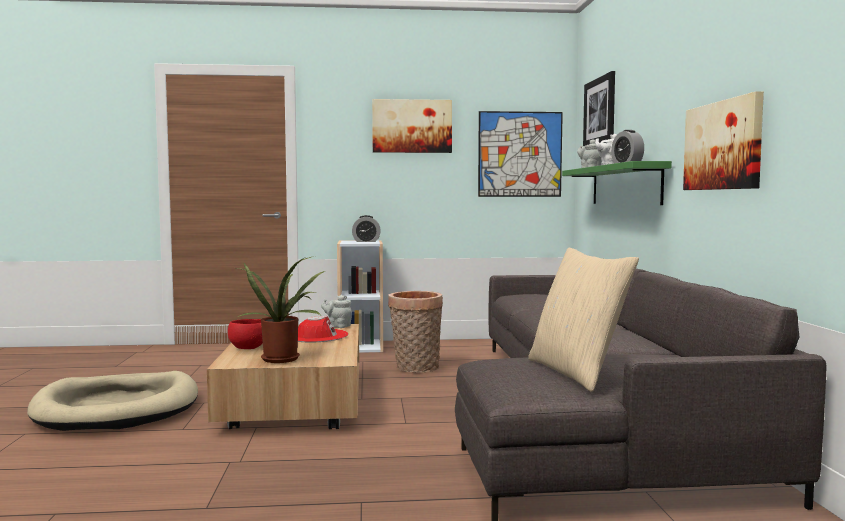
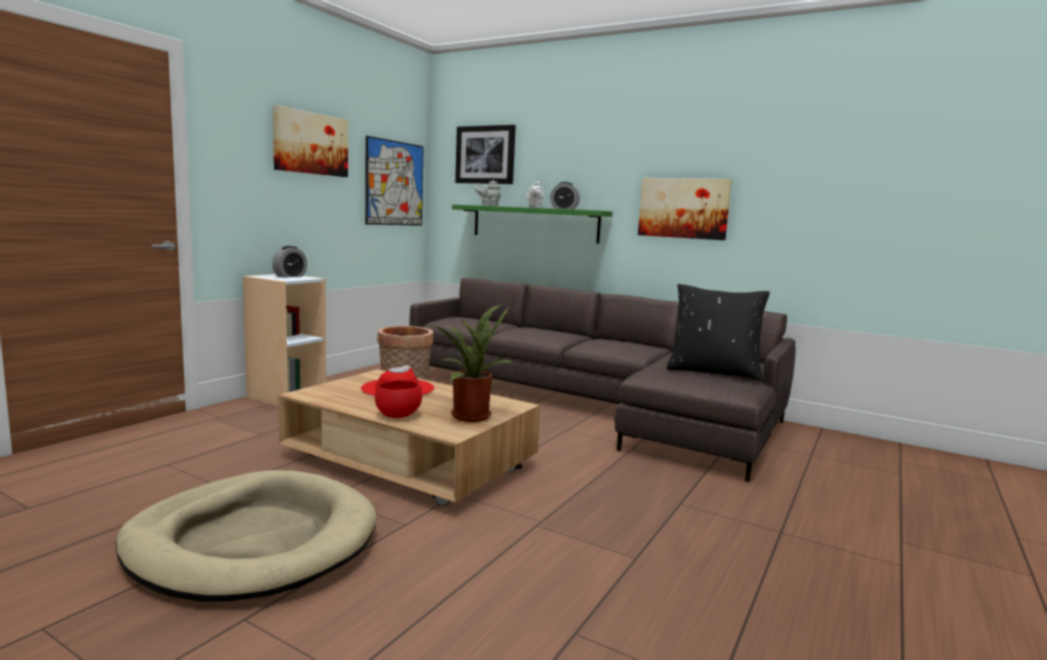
camera: 55 degrees left, 5 degrees up
grey teapot [321,295,352,328] -> none
beige pillow [528,248,639,392] -> black pillow [667,284,770,381]

